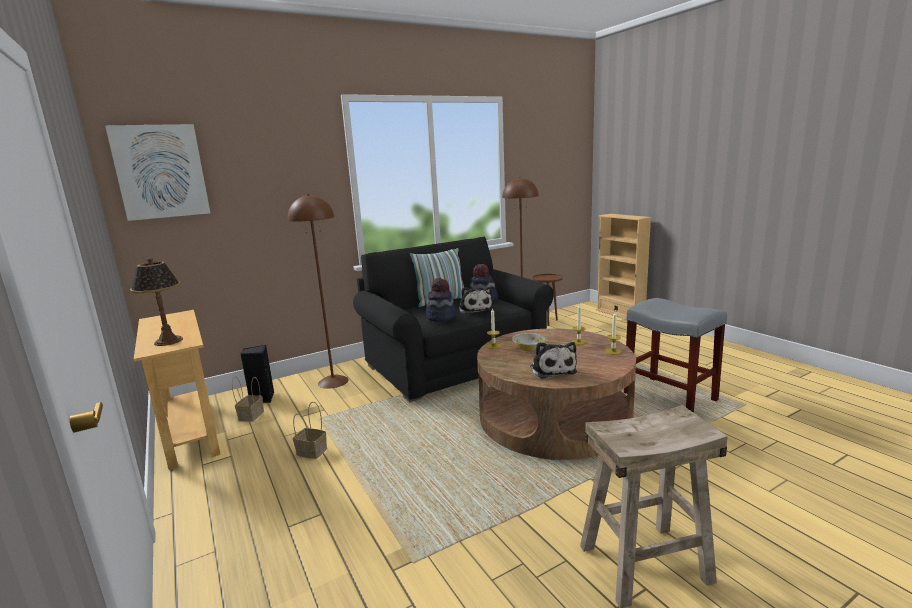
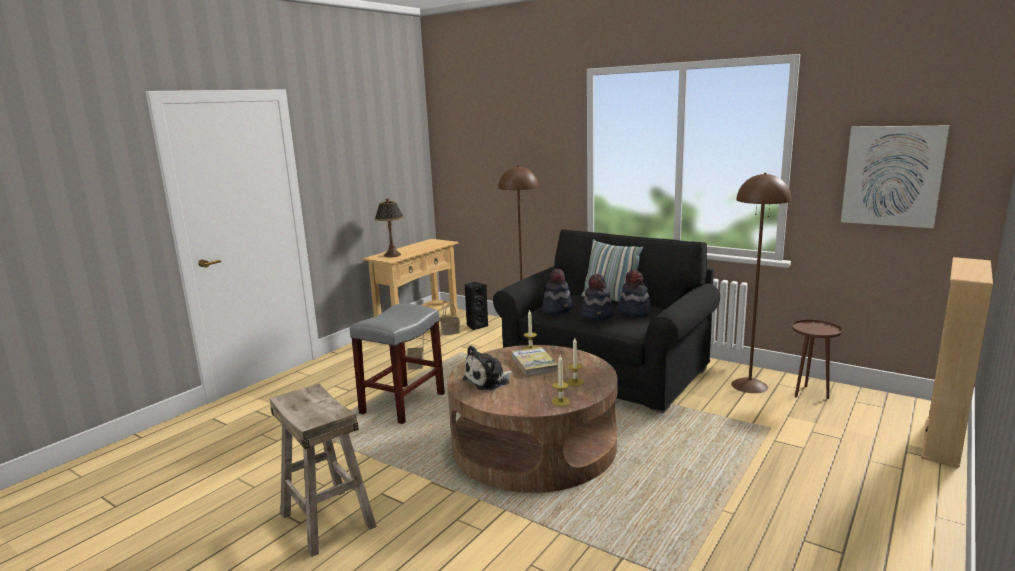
camera: 65 degrees right, 0 degrees up
picture [105,124,210,221] -> picture moved to [841,126,949,228]
plush toy [458,287,493,314] -> hat [581,274,614,320]
bowl [512,333,547,352] -> book [511,347,558,376]
grey stool [624,298,727,413] -> grey stool moved to [350,304,445,424]

